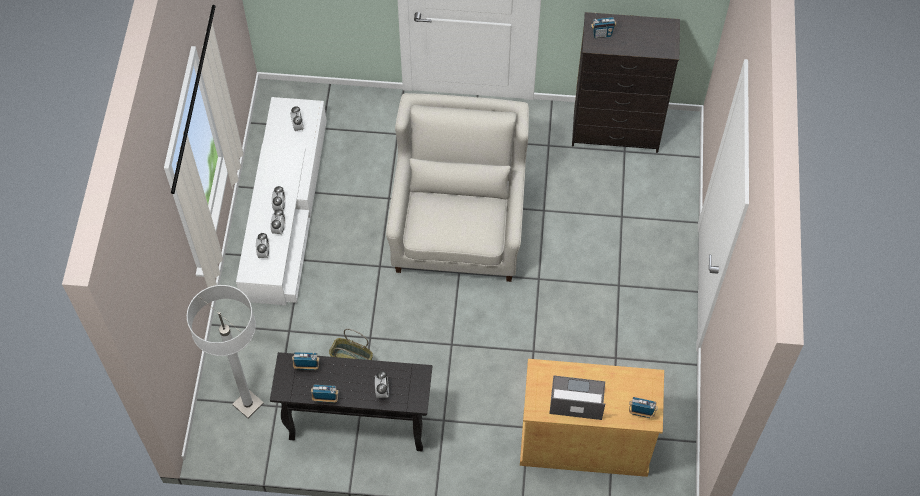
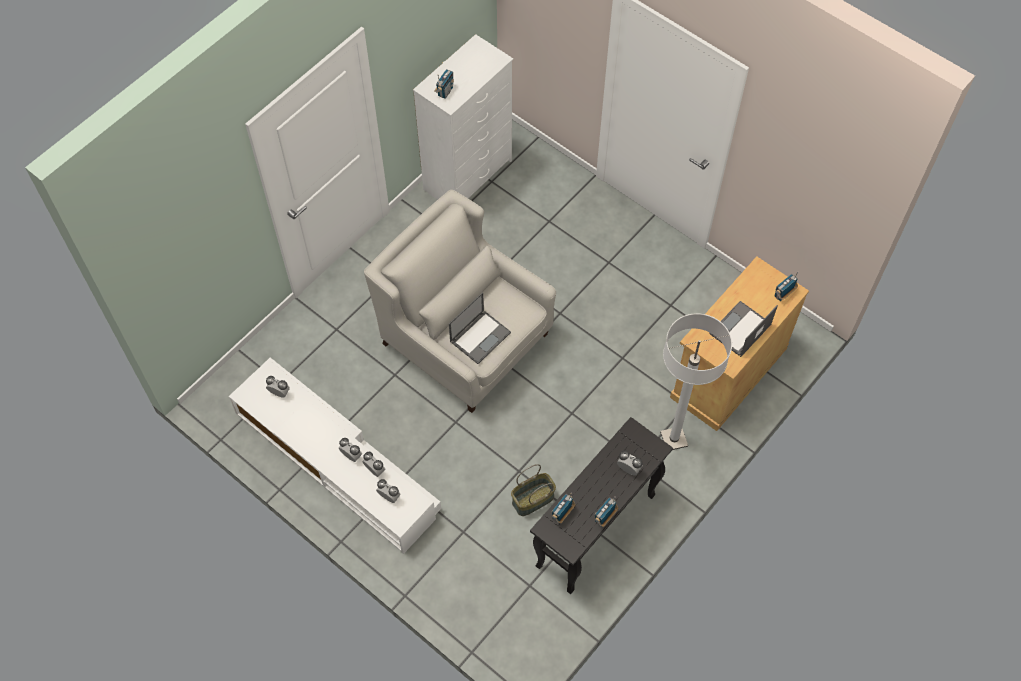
camera: 55 degrees left, 0 degrees up
white floor lamp [187,285,264,418] -> white floor lamp moved to [660,313,732,450]
black dresser [572,12,680,153] -> white dresser [413,34,513,200]
none -> laptop [449,292,511,364]

